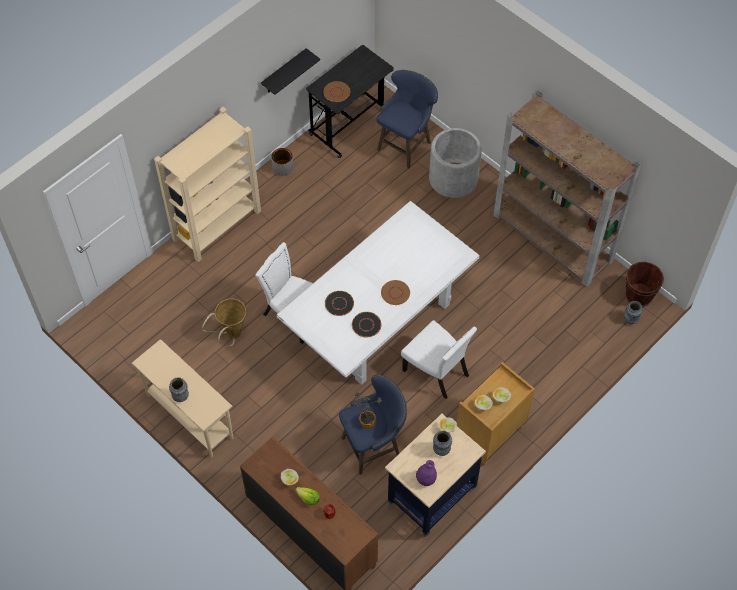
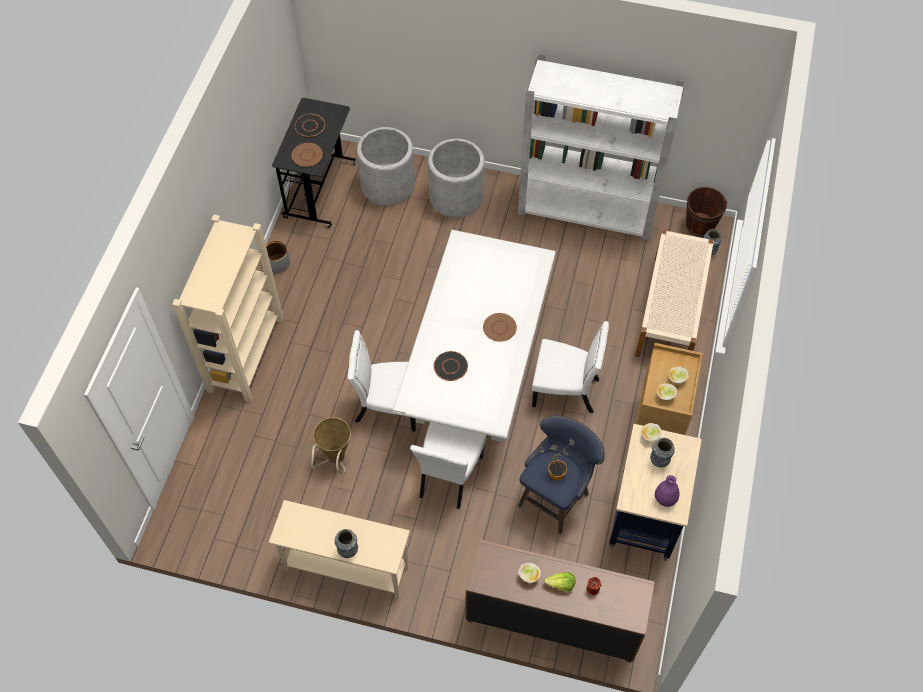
camera: 30 degrees left, 0 degrees up
black shelf [261,48,320,95] -> none
black plate [352,312,381,337] -> black plate moved to [295,114,325,137]
blue stool [377,70,438,168] -> grey planter [357,127,415,206]
brown bookcase [493,89,642,287] -> white bookcase [518,54,685,241]
none -> white chair [410,422,487,509]
none -> beige bench [635,230,714,357]

